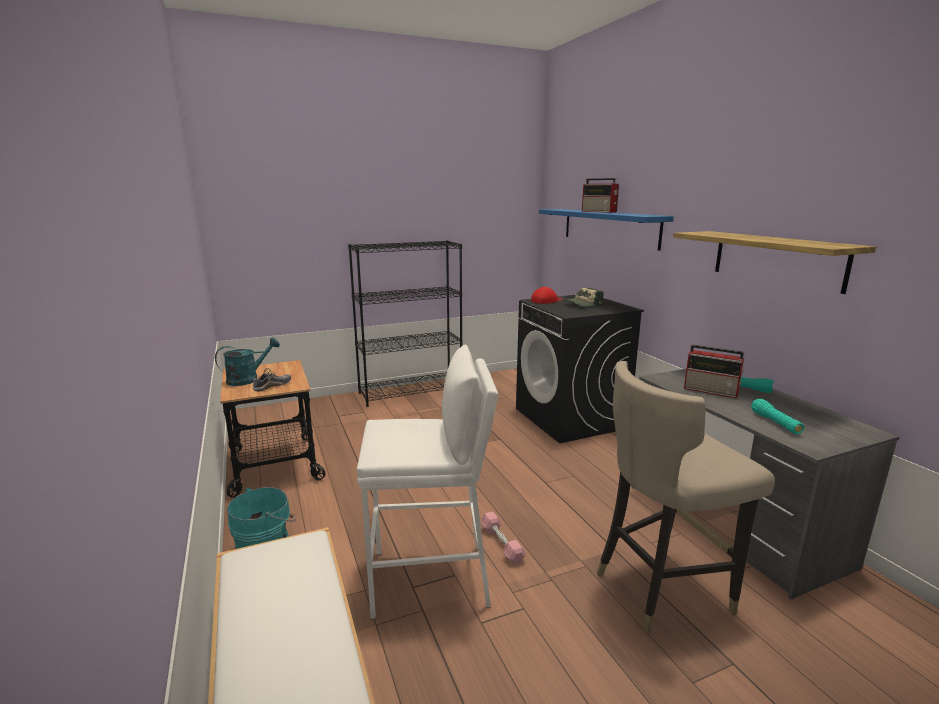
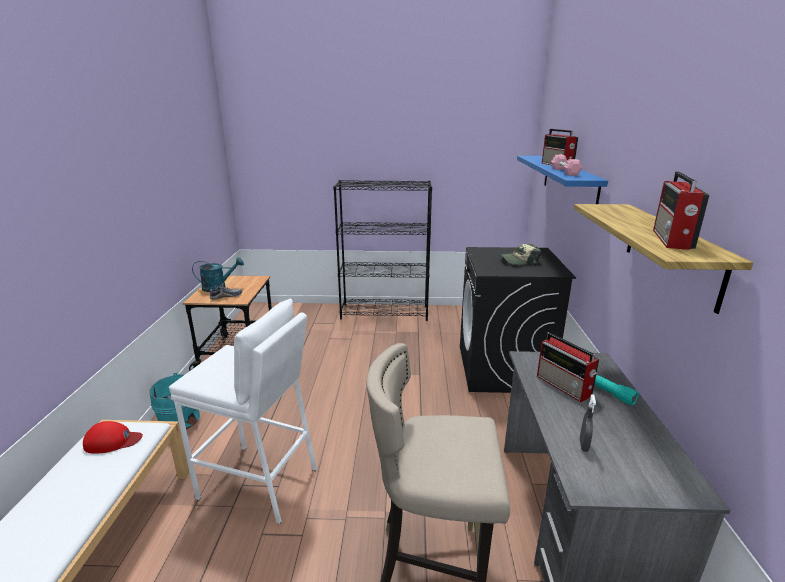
camera: 25 degrees right, 5 degrees up
pink dumbbell [481,511,526,565] -> pink dumbbell moved to [551,155,582,176]
red cap [531,287,562,304] -> red cap moved to [83,421,143,454]
turquoise flashlight [751,399,804,434] -> grey spray bottle [580,394,596,452]
none -> radio [653,172,710,250]

